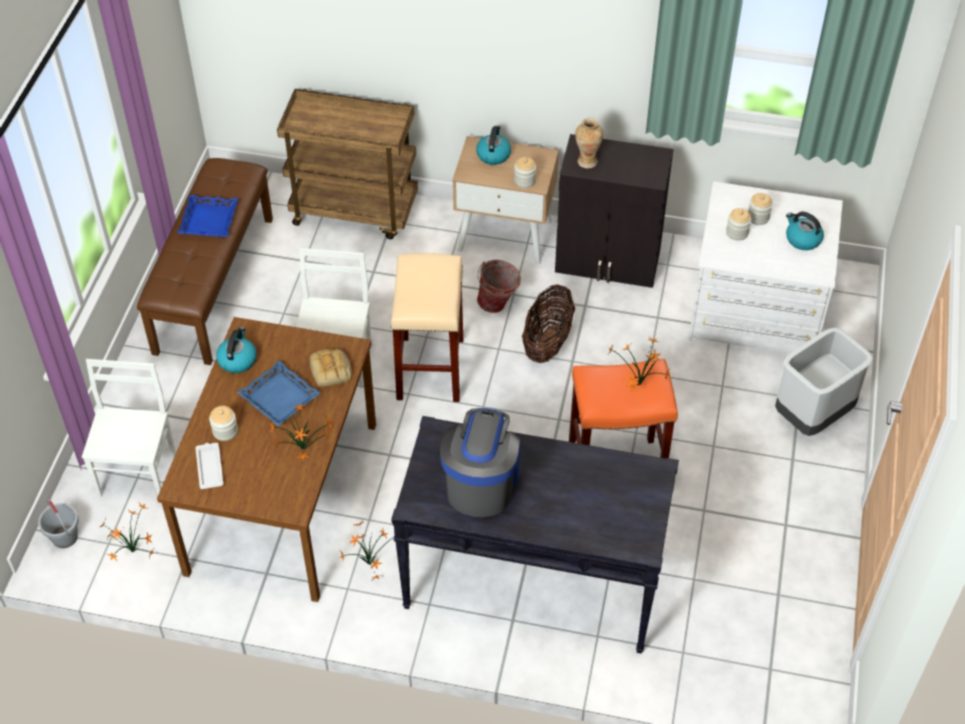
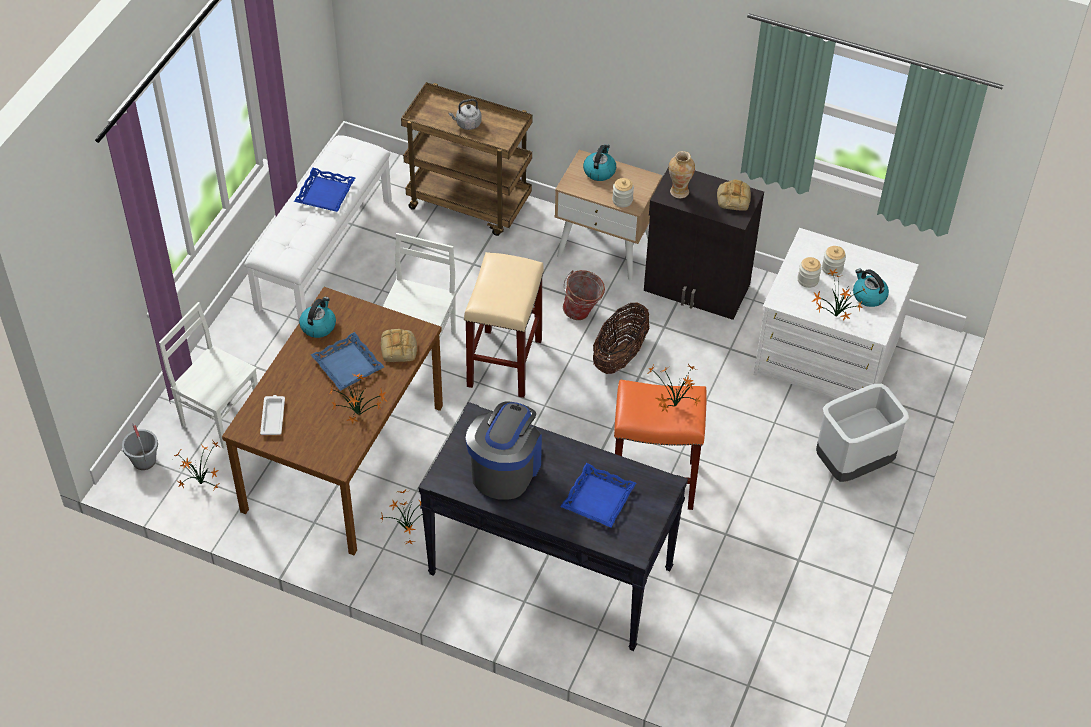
camera: 10 degrees right, 0 degrees up
white chair [82,359,176,497] -> white chair turned 75 degrees counterclockwise [159,302,258,449]
brown bench [137,158,273,365] -> white bench [244,135,392,320]
jar [209,406,238,441] -> none
none -> grey kettle [449,99,482,130]
none -> blue tray [560,463,636,528]
none -> bread [717,179,751,211]
none -> potted plant [812,268,868,321]

